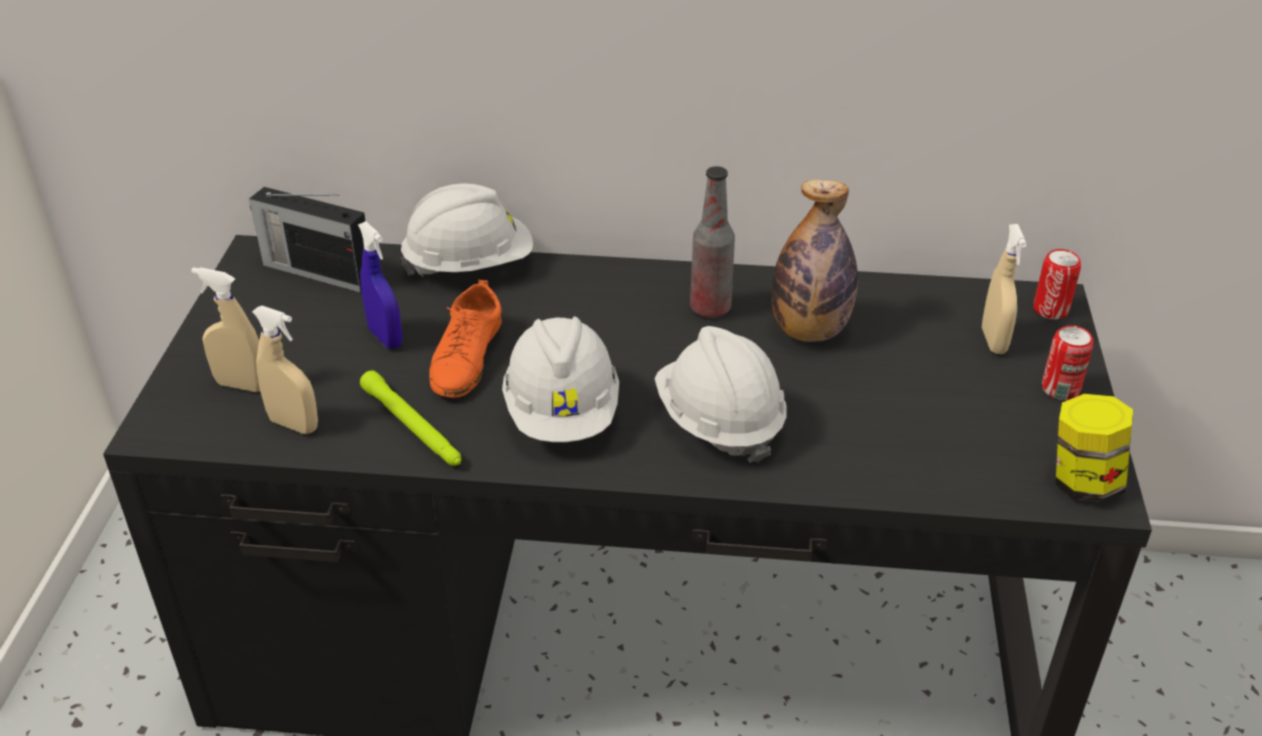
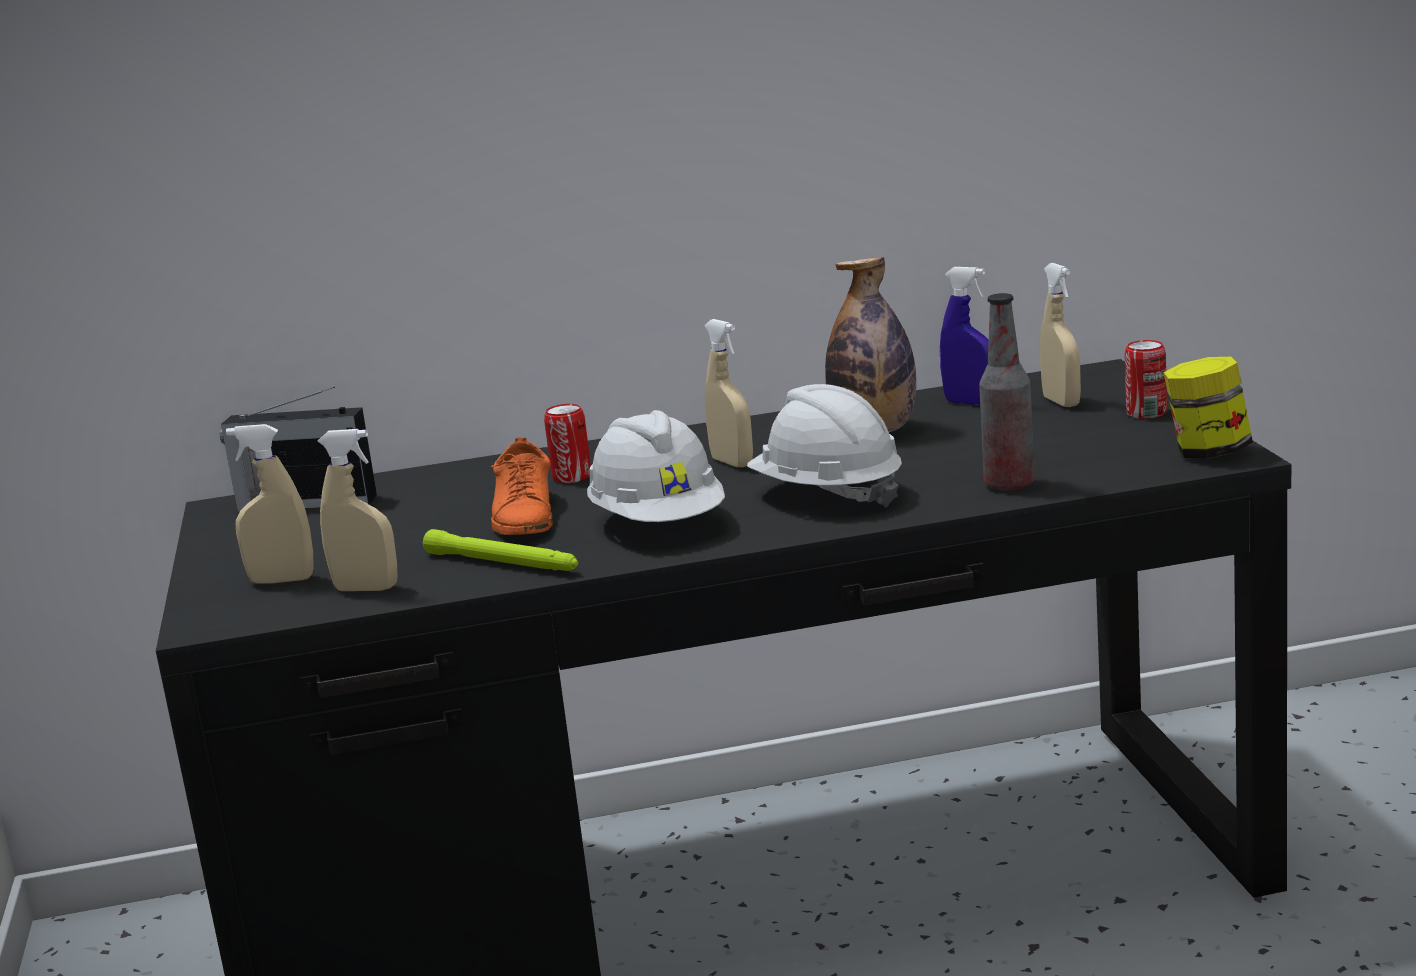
camera: 15 degrees left, 20 degrees down
blue spray bottle [358,221,402,349] -> blue spray bottle moved to [940,267,989,406]
white hard hat [400,183,533,277] -> none
bottle [690,166,735,318] -> bottle moved to [979,293,1035,491]
can [1034,249,1081,319] -> can moved to [544,404,591,483]
none -> beige spray bottle [704,319,753,467]

